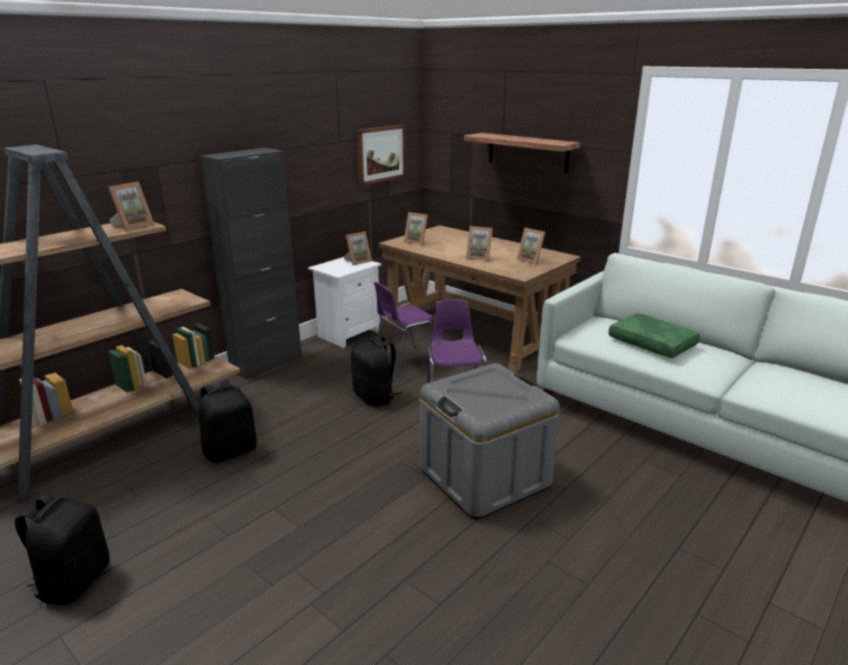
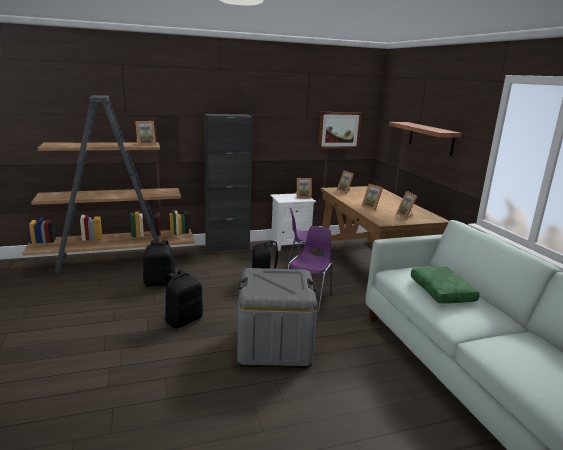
camera: 30 degrees right, 5 degrees down
black backpack [15,493,110,605] -> black backpack moved to [164,269,203,328]

